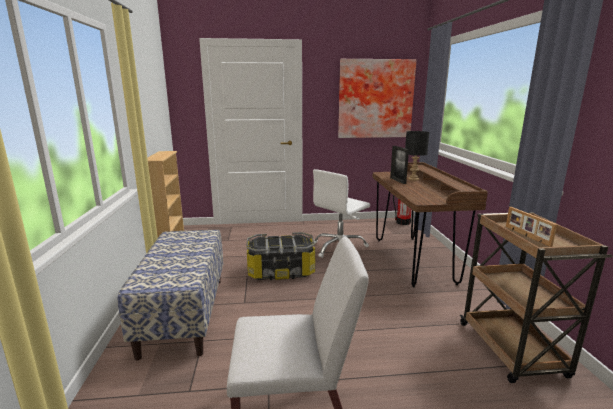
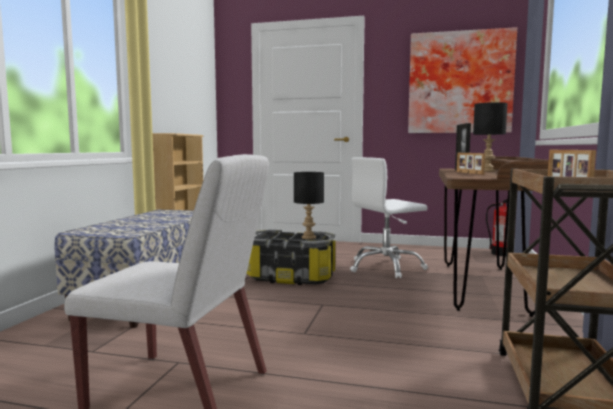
camera: 20 degrees right, 10 degrees down
none -> black table lamp [294,172,324,239]
none -> picture frame [457,153,485,175]

